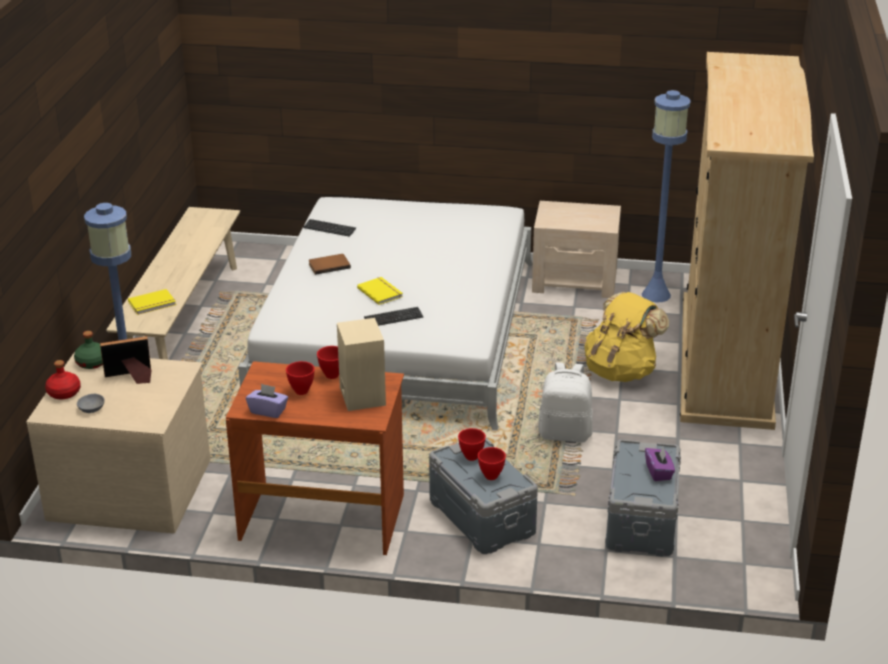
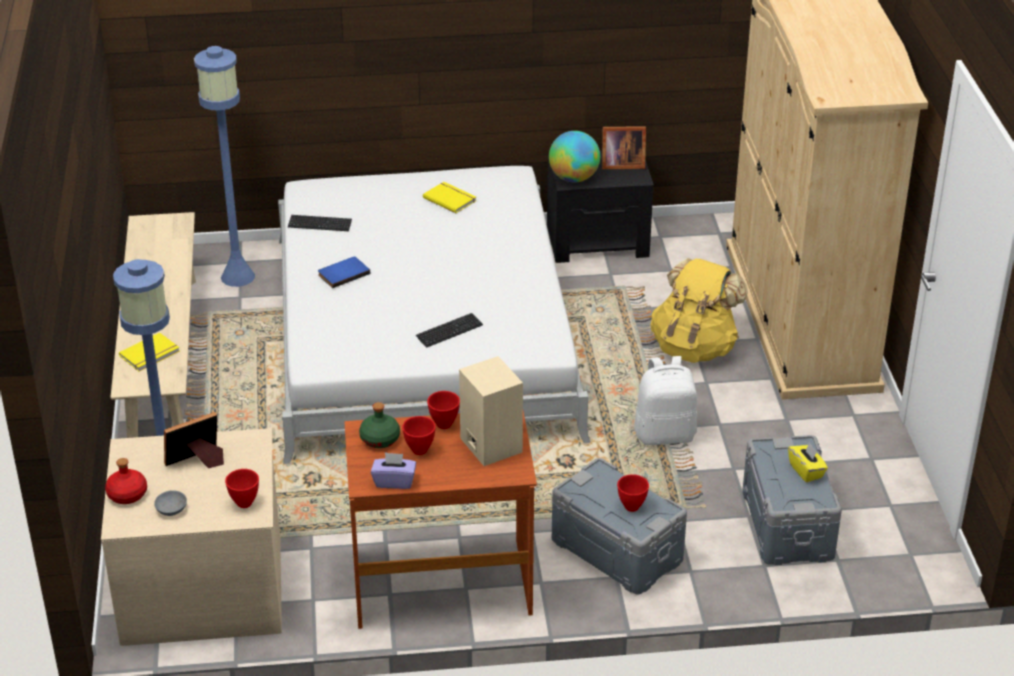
camera: 15 degrees left, 5 degrees up
green bottle [74,331,103,369] -> green bottle moved to [359,402,400,448]
brown book [309,254,351,275] -> blue book [318,257,370,288]
yellow book [357,277,403,305] -> yellow book moved to [423,182,477,213]
red bowl [458,428,486,461] -> red bowl moved to [225,469,259,508]
beige nightstand [532,201,621,298] -> black nightstand [547,151,654,263]
blue floor lamp [642,90,691,303] -> blue floor lamp moved to [194,46,255,287]
purple tissue box [645,447,675,481] -> yellow tissue box [788,442,828,482]
none -> globe [549,131,600,182]
none -> picture frame [602,126,646,169]

